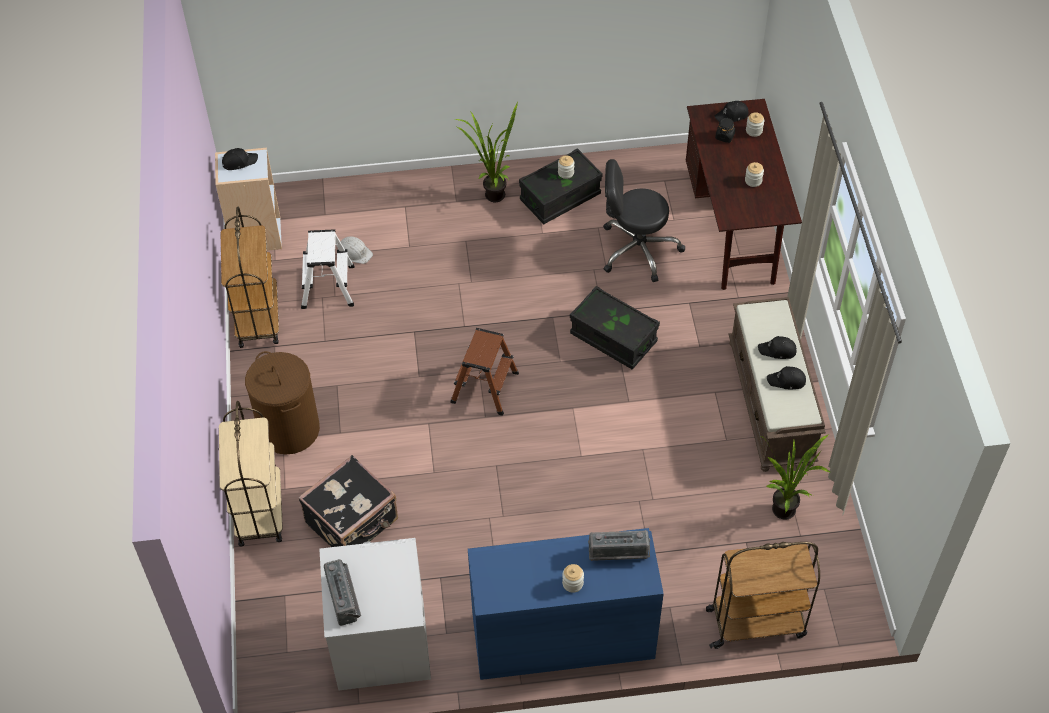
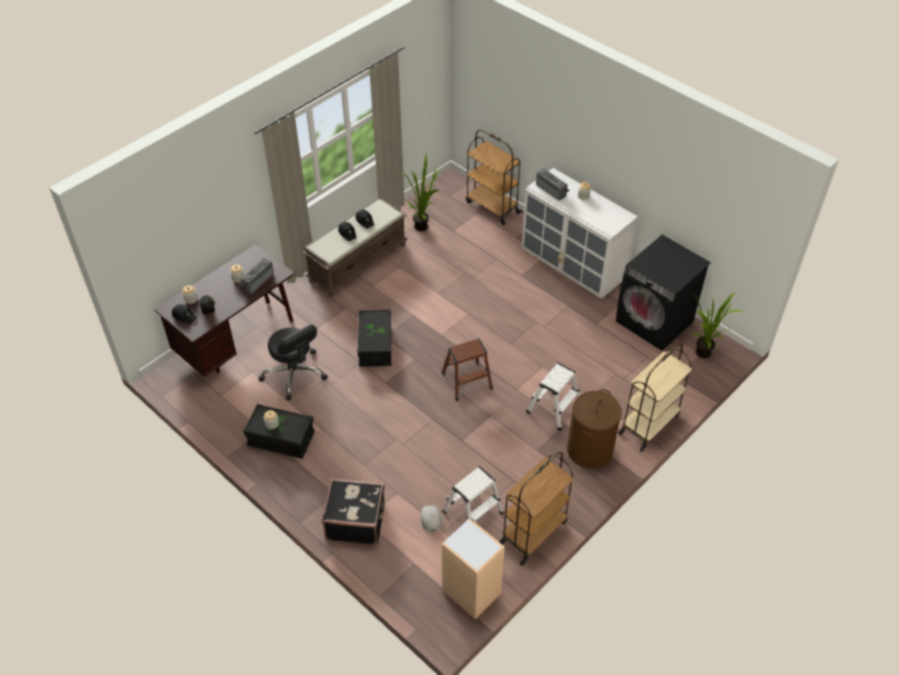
camera: 130 degrees left, 5 degrees down
black cap [222,148,258,170] -> none
black suitcase [298,455,398,547] -> black suitcase moved to [322,478,385,545]
white washing machine [319,538,431,691] -> black washing machine [616,235,711,351]
radio [324,559,361,626] -> radio moved to [239,258,274,294]
potted plant [454,102,518,202] -> potted plant moved to [692,292,743,358]
blue cabinet [468,528,664,680] -> white cabinet [521,168,638,298]
none -> white step ladder [526,362,580,431]

